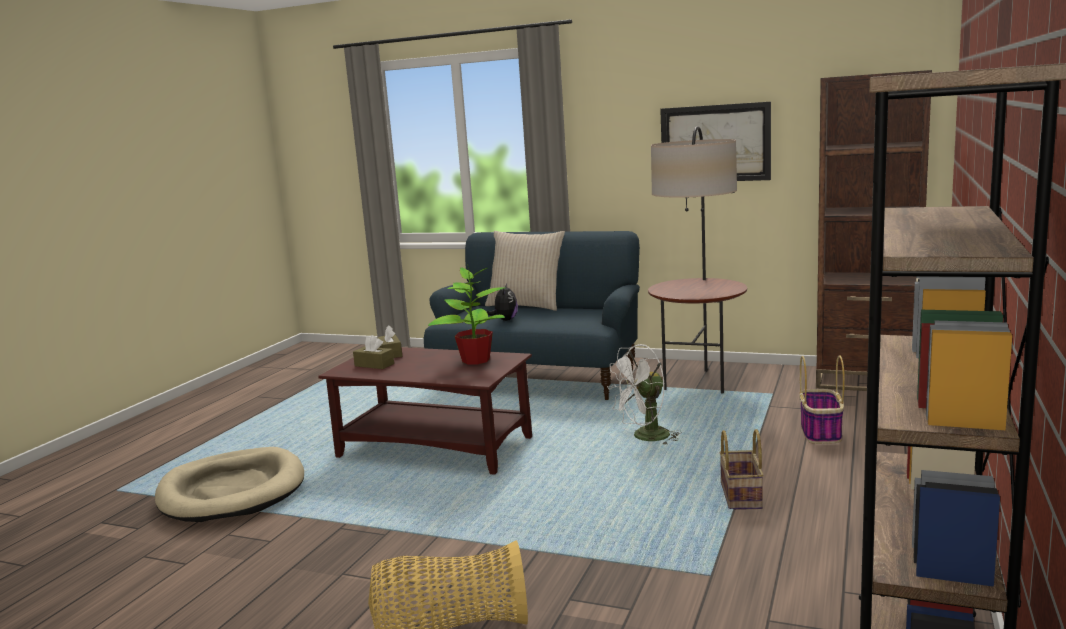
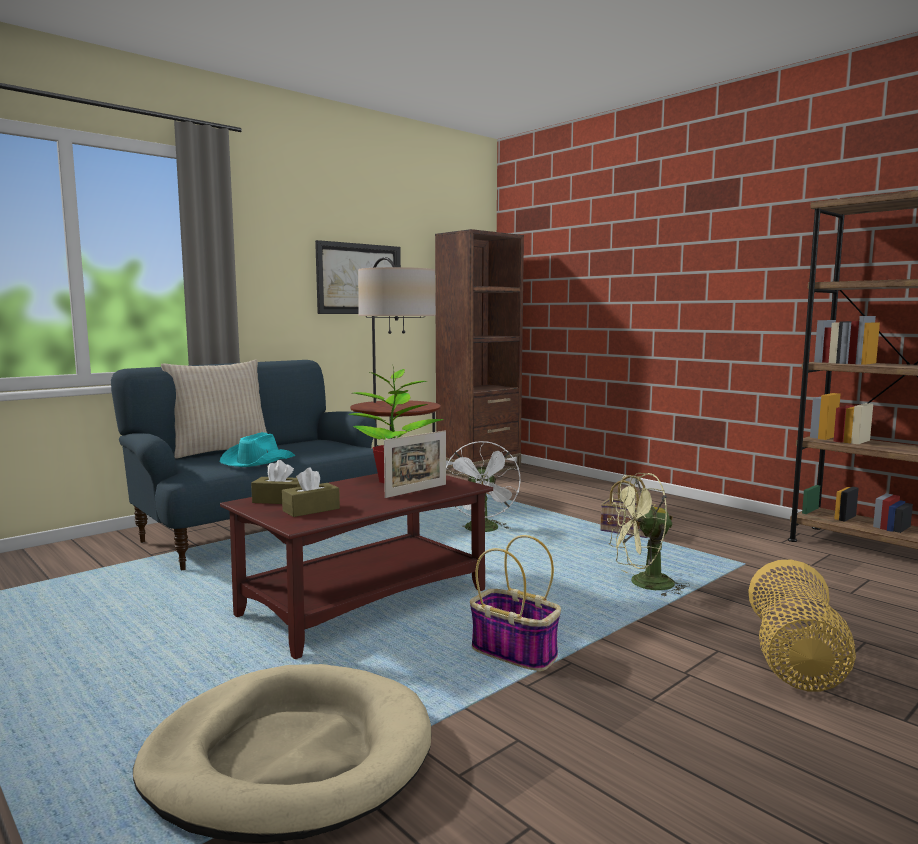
camera: 65 degrees left, 5 degrees down
plush toy [487,283,518,321] -> turquoise hat [220,432,295,467]
basket [799,355,845,444] -> basket moved to [470,535,561,672]
none -> picture frame [384,430,446,498]
none -> green fan [607,473,690,597]

